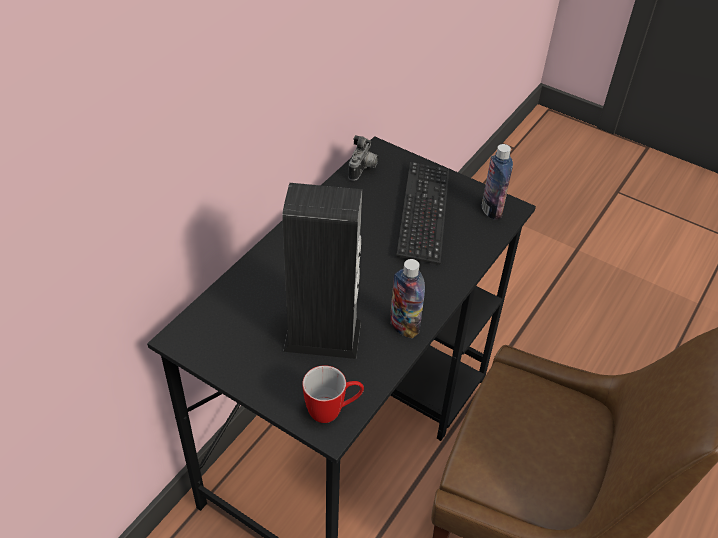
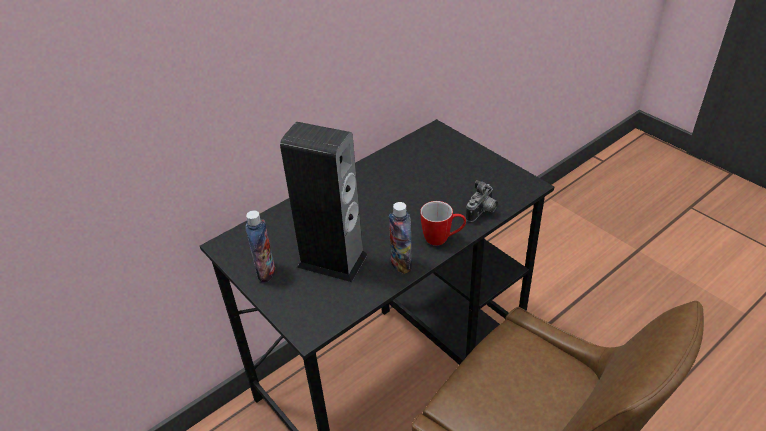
camera: 20 degrees right, 5 degrees down
mug [303,365,364,423] -> mug moved to [420,201,466,246]
camera [348,135,379,181] -> camera moved to [466,180,498,222]
keyboard [397,162,449,265] -> none
bottle [482,144,513,220] -> bottle moved to [245,210,275,282]

